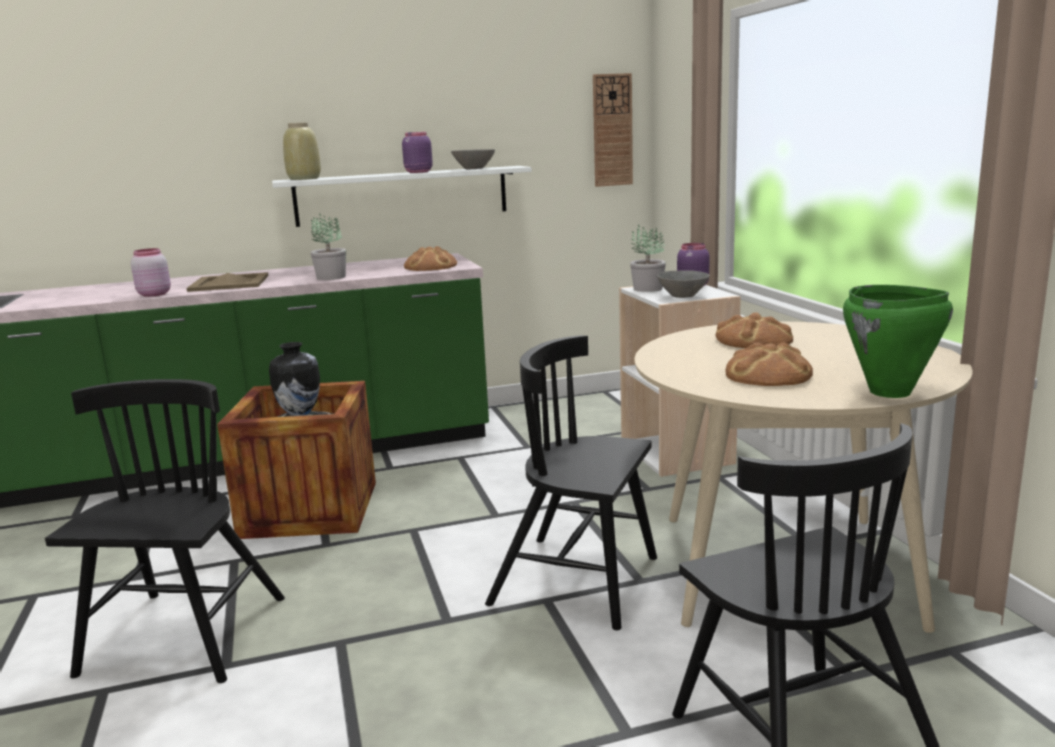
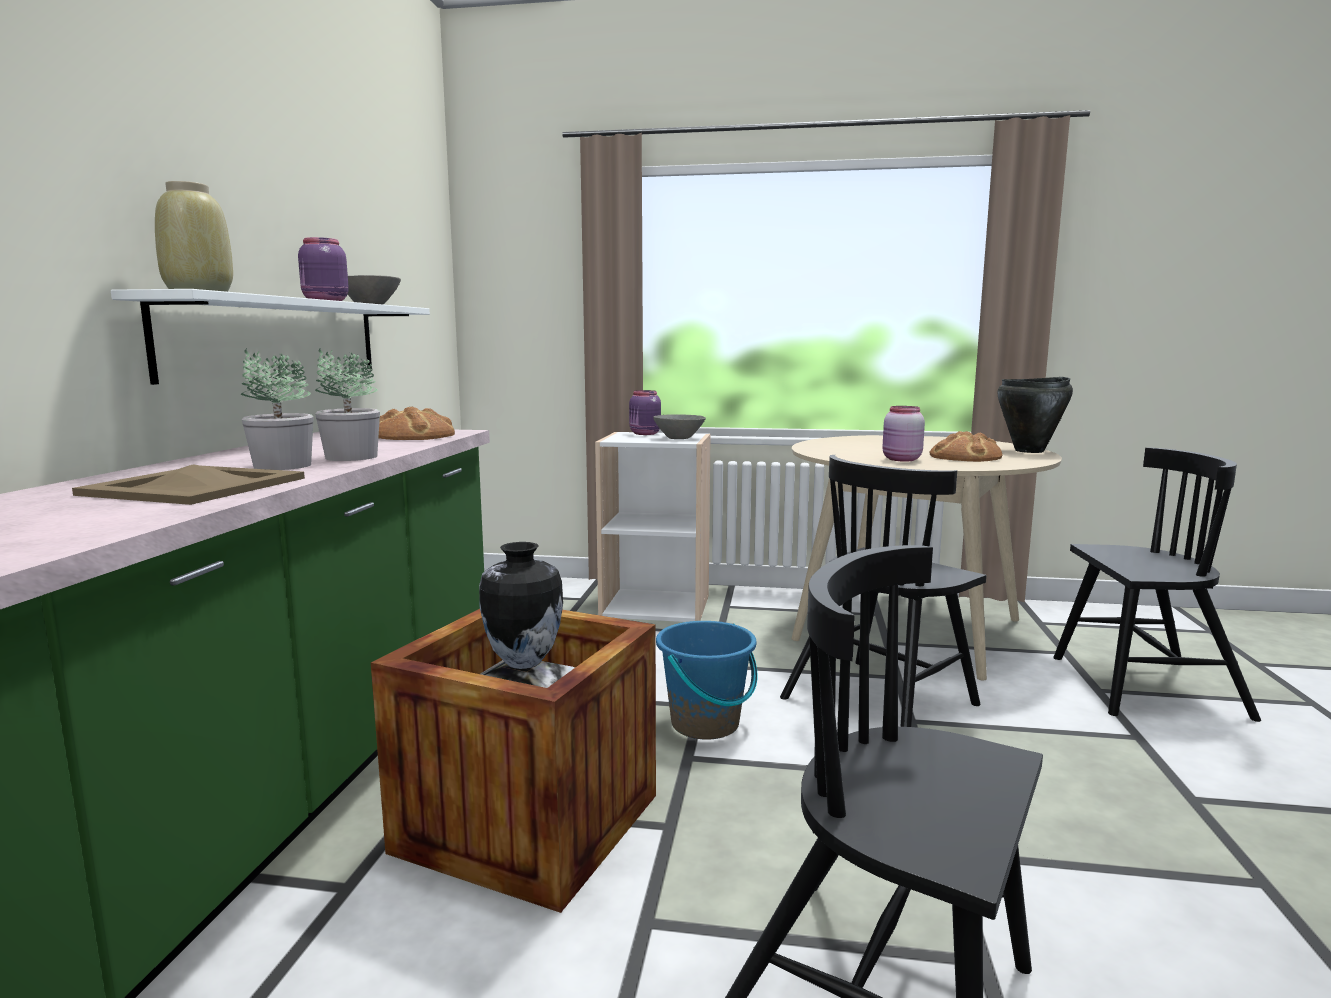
camera: 65 degrees left, 5 degrees down
pink jar [131,248,171,297] -> pink jar moved to [882,406,925,461]
wall clock [593,73,633,187] -> none
potted plant [630,225,666,292] -> potted plant moved to [241,348,314,470]
bread [716,312,793,348] -> none
green cooking pot [843,285,953,398] -> black cooking pot [997,377,1073,453]
none -> blue bucket [656,621,758,740]

